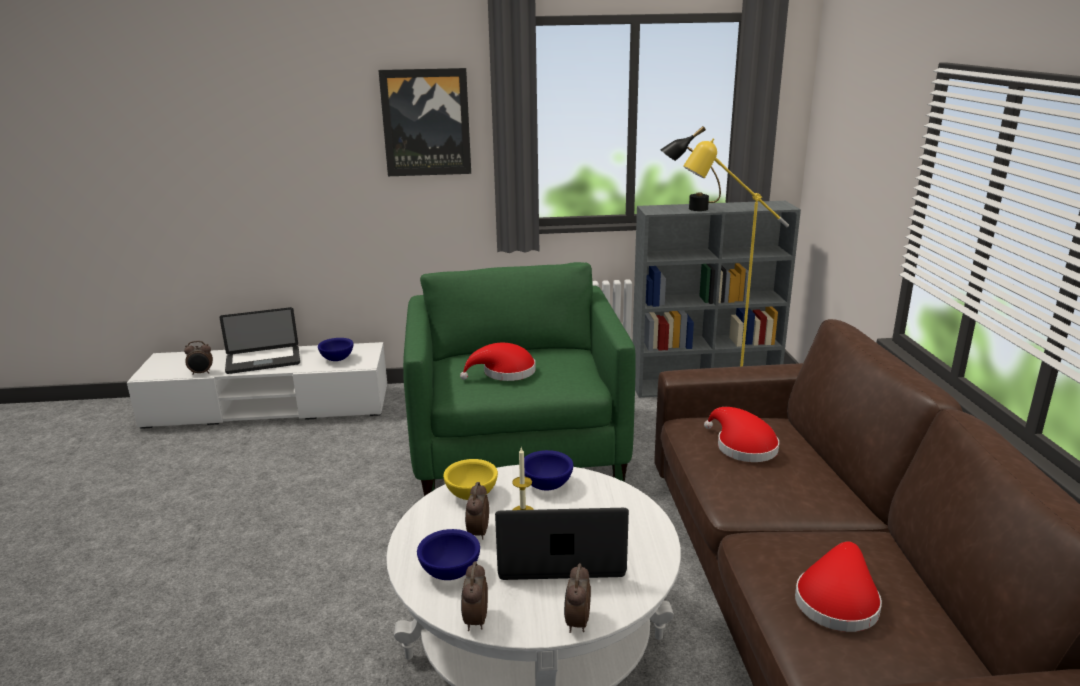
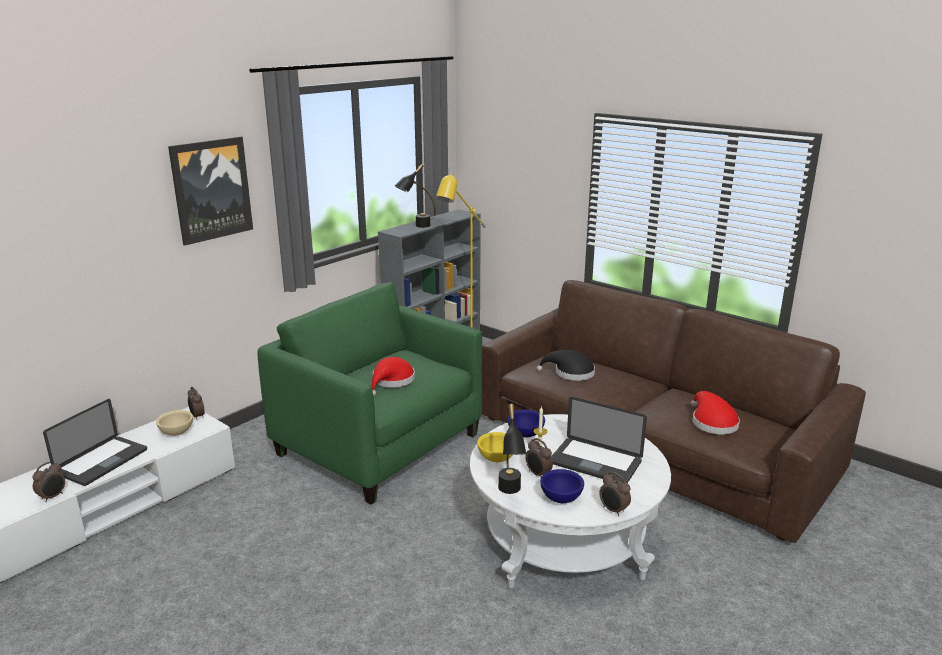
camera: 45 degrees left, 0 degrees up
blue bowl [318,338,353,361] -> beige bowl [156,410,193,436]
laptop [495,508,629,580] -> laptop turned 105 degrees counterclockwise [551,397,647,483]
alarm clock [564,563,591,633] -> alarm clock moved to [188,387,205,420]
red hat [704,407,779,462] -> black hat [537,350,595,381]
none -> black table lamp [498,404,526,494]

